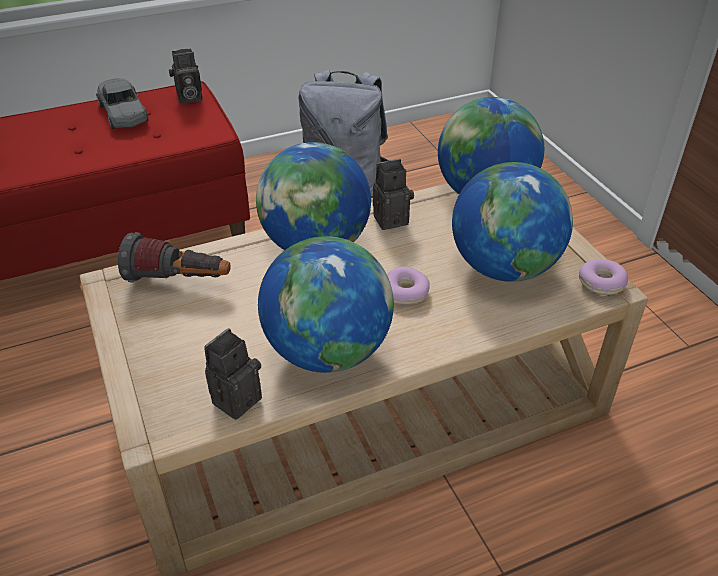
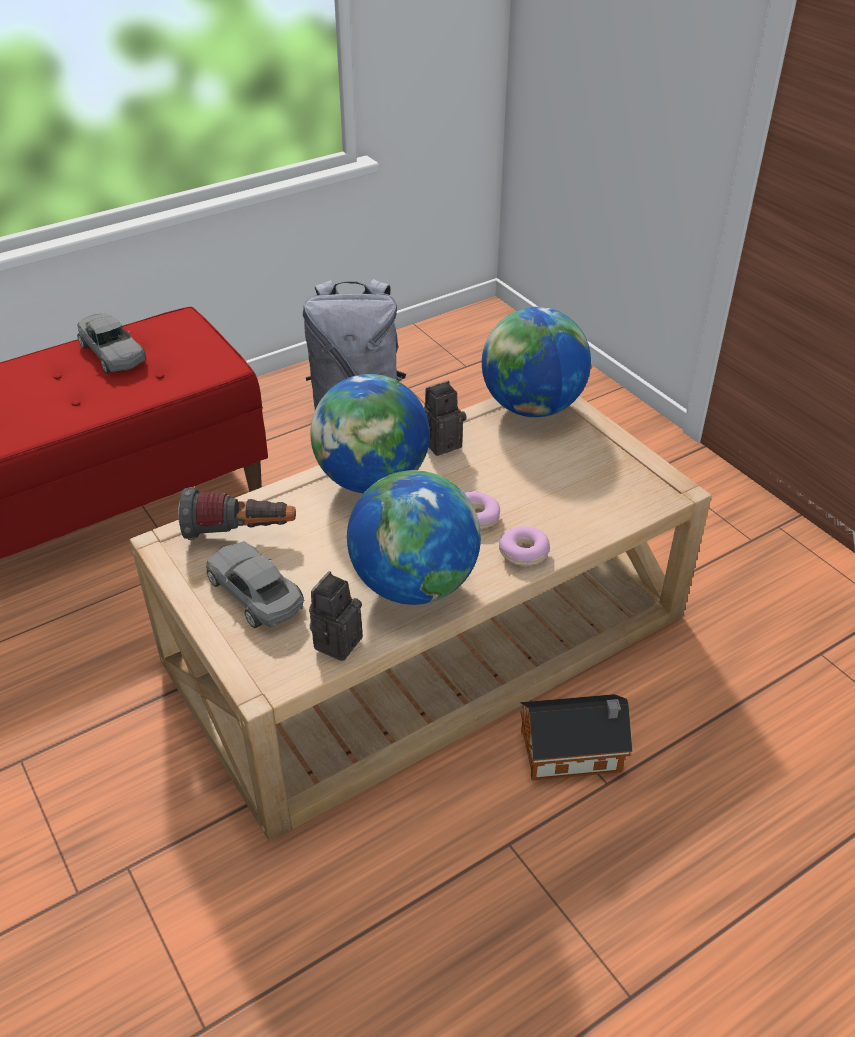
camera: 10 degrees left, 0 degrees up
camera [169,49,202,104] -> none
globe [452,162,573,282] -> none
donut [579,259,628,295] -> donut moved to [499,526,550,566]
none -> grey toy car [206,542,304,628]
none -> toy house [521,694,633,780]

